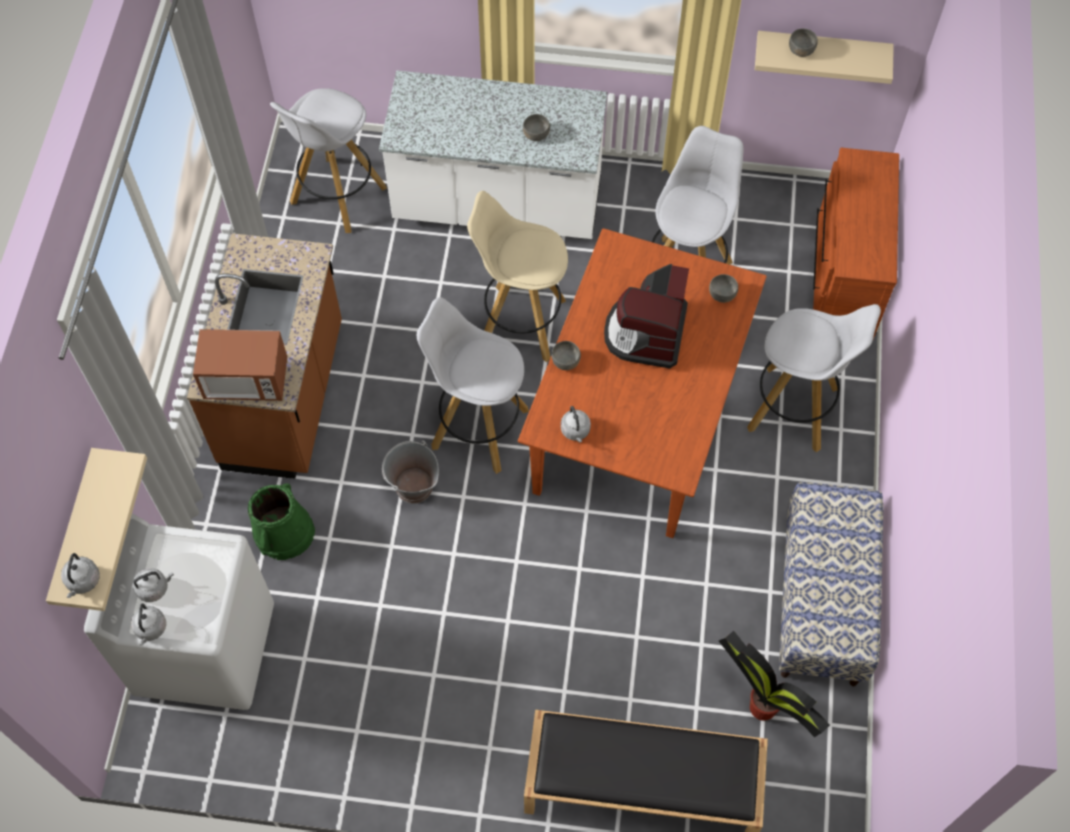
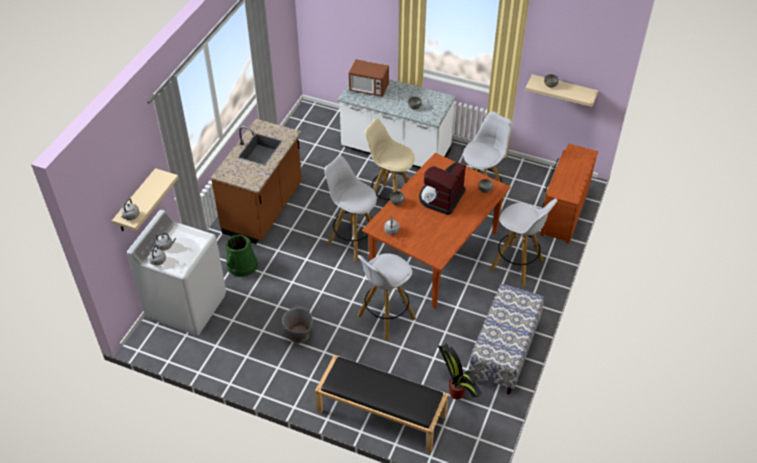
camera: 15 degrees right, 15 degrees down
microwave [193,329,287,401] -> microwave moved to [349,59,389,97]
white stool [270,88,387,233] -> white stool moved to [357,253,416,341]
grey bucket [382,441,439,504] -> grey bucket moved to [282,307,313,343]

